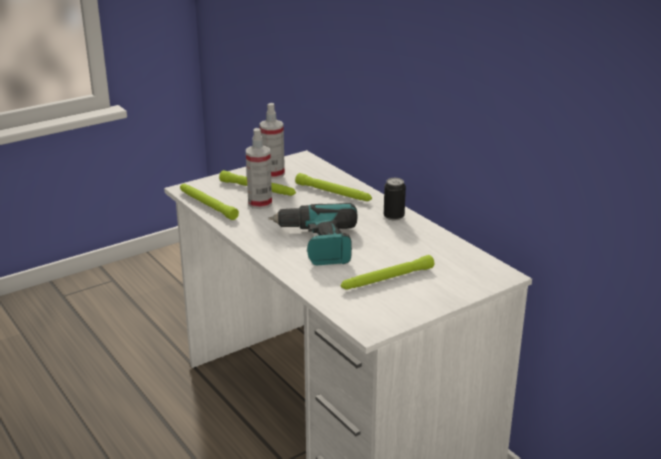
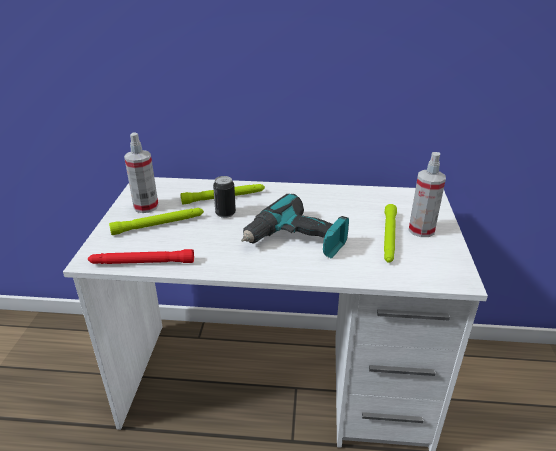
camera: 50 degrees left, 5 degrees up
green flashlight [180,184,239,220] -> red flashlight [88,249,194,264]
spray bottle [246,128,272,209] -> spray bottle moved to [408,152,446,237]
can [384,178,406,221] -> can moved to [213,176,236,218]

